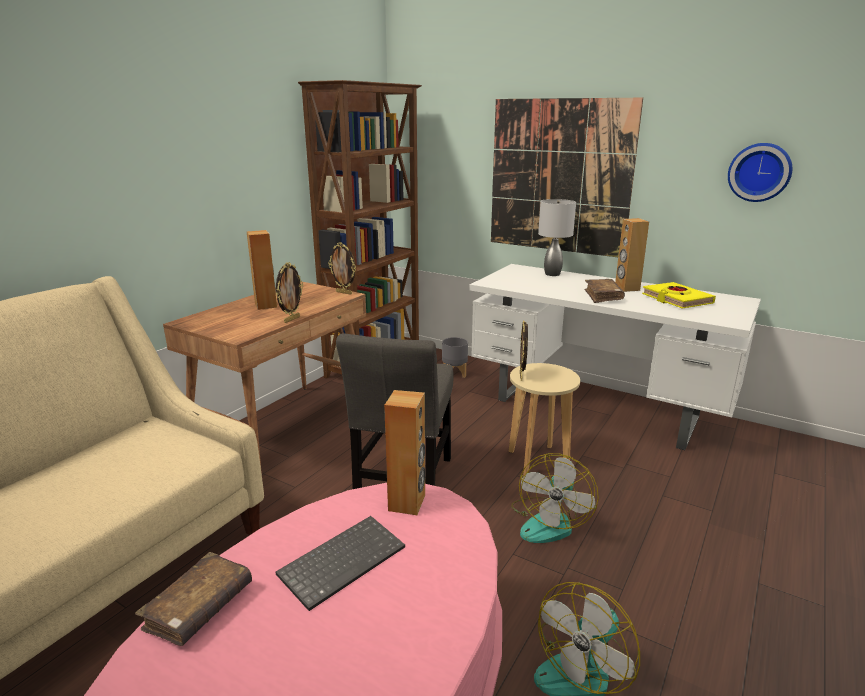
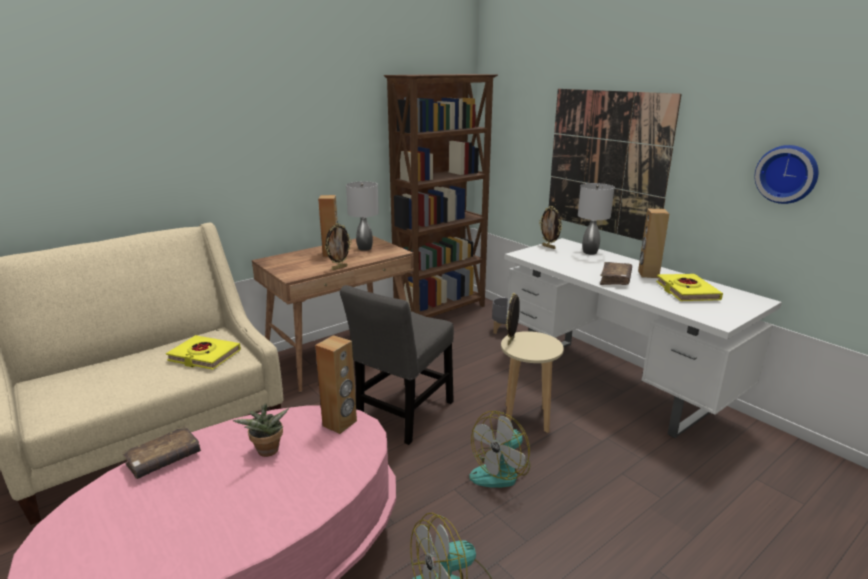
camera: 20 degrees right, 0 degrees up
keyboard [276,516,405,611] -> potted plant [233,403,289,457]
picture frame [328,242,356,295] -> picture frame moved to [539,206,562,249]
none -> yellow book [166,335,241,370]
none -> grey table lamp [346,182,379,251]

